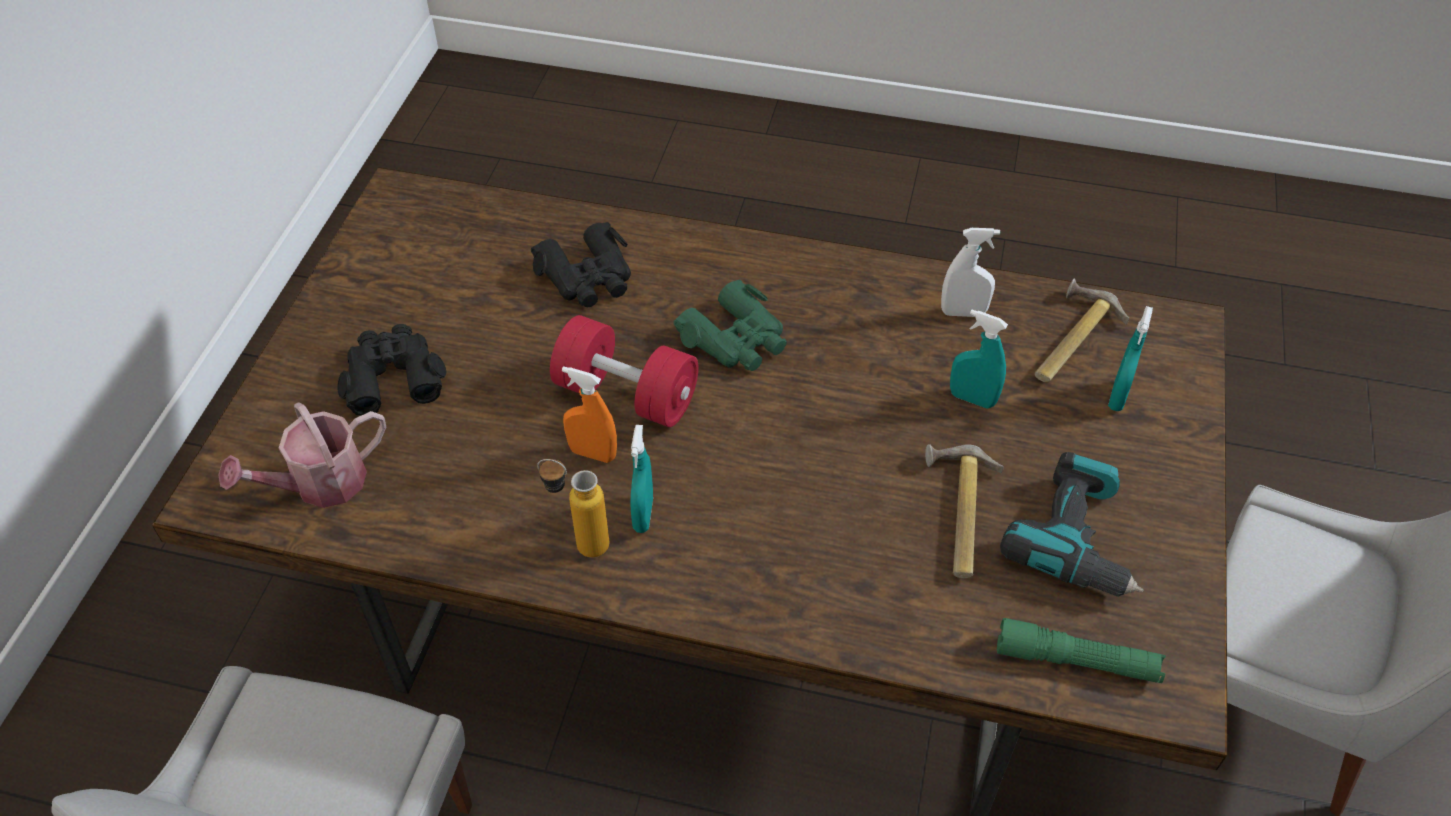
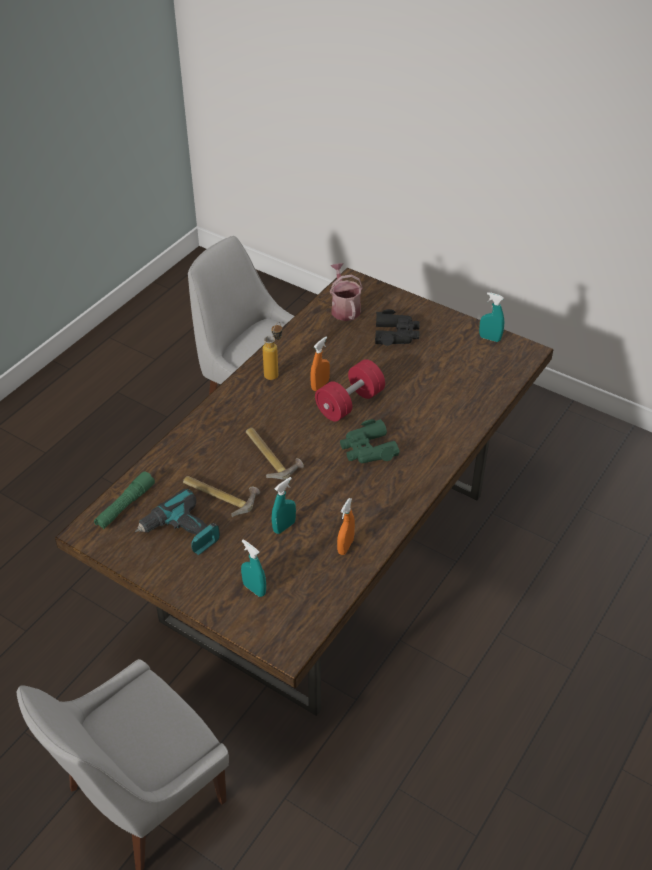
camera: 110 degrees right, 5 degrees down
black binoculars [531,222,631,307] -> none
turquoise spray bottle [630,425,653,533] -> turquoise spray bottle moved to [479,292,504,342]
white spray bottle [941,228,1000,317] -> orange spray bottle [337,498,355,555]
hammer [1034,279,1129,382] -> hammer moved to [246,428,304,480]

